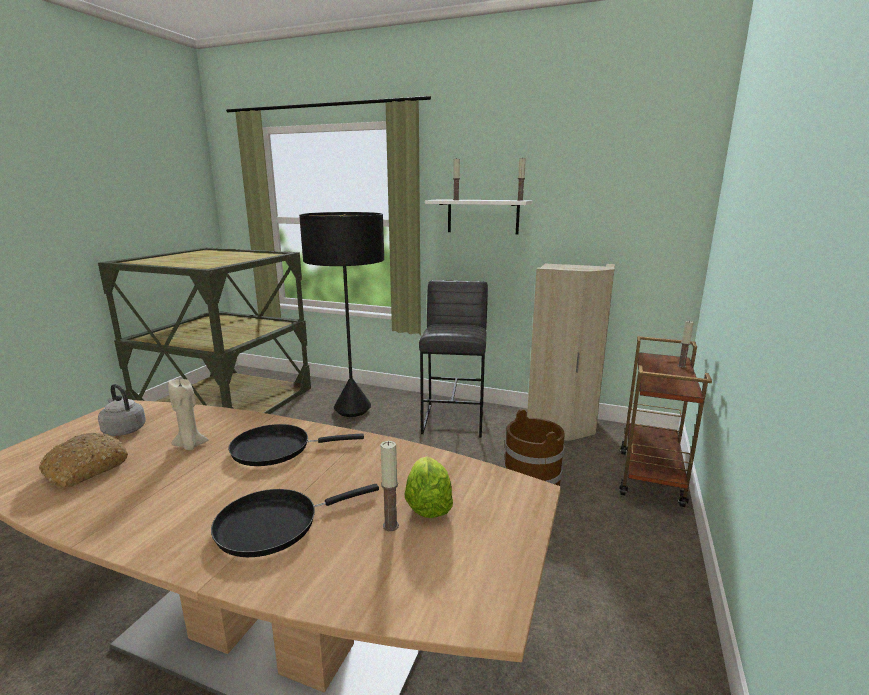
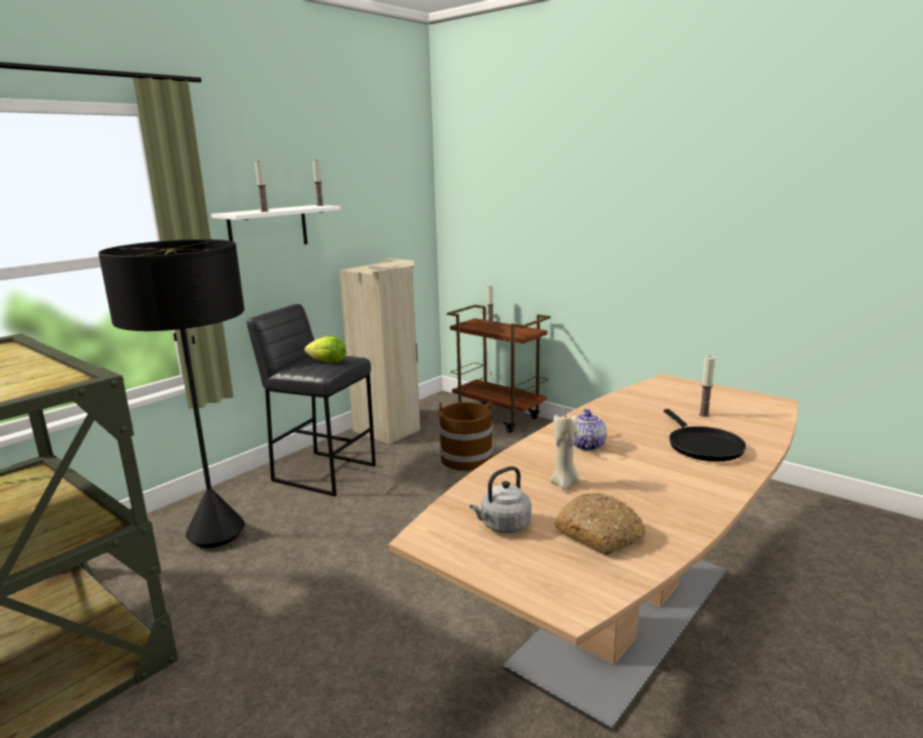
camera: 70 degrees left, 0 degrees up
black frying pan [228,424,364,466] -> teapot [573,409,607,451]
lettuce [404,456,453,518] -> lettuce moved to [304,336,346,363]

